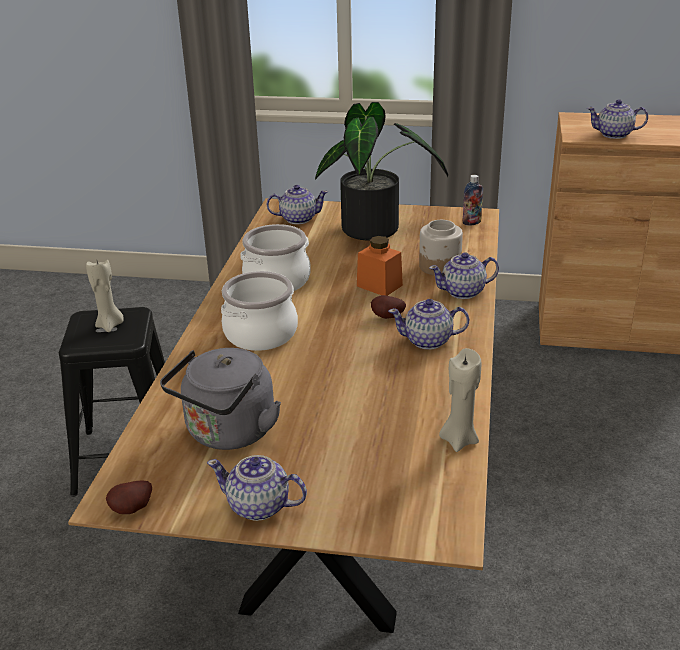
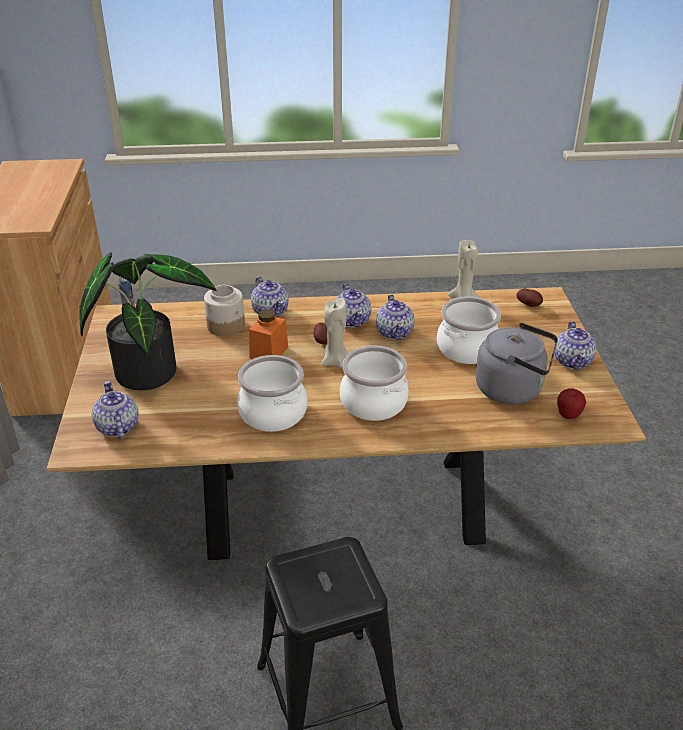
camera: 105 degrees left, 5 degrees up
beige candle [86,260,124,332] -> beige candle moved to [321,298,350,368]
potato [106,480,152,514] -> potato moved to [516,289,543,307]
teapot [587,99,648,139] -> teapot moved to [376,294,414,340]
none -> cooking pot [437,296,501,364]
none -> apple [557,389,586,419]

